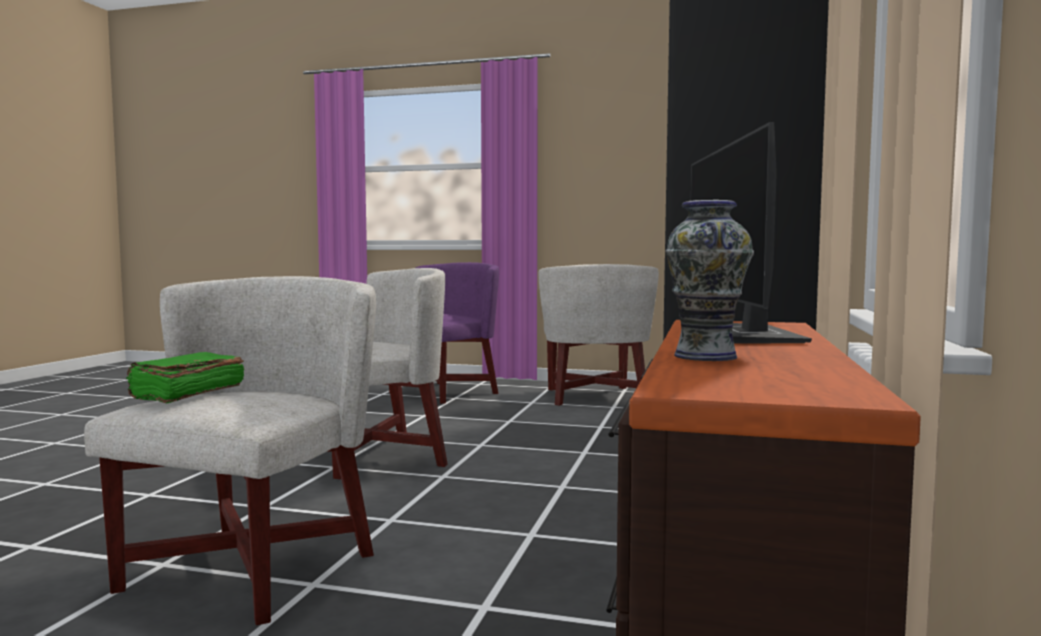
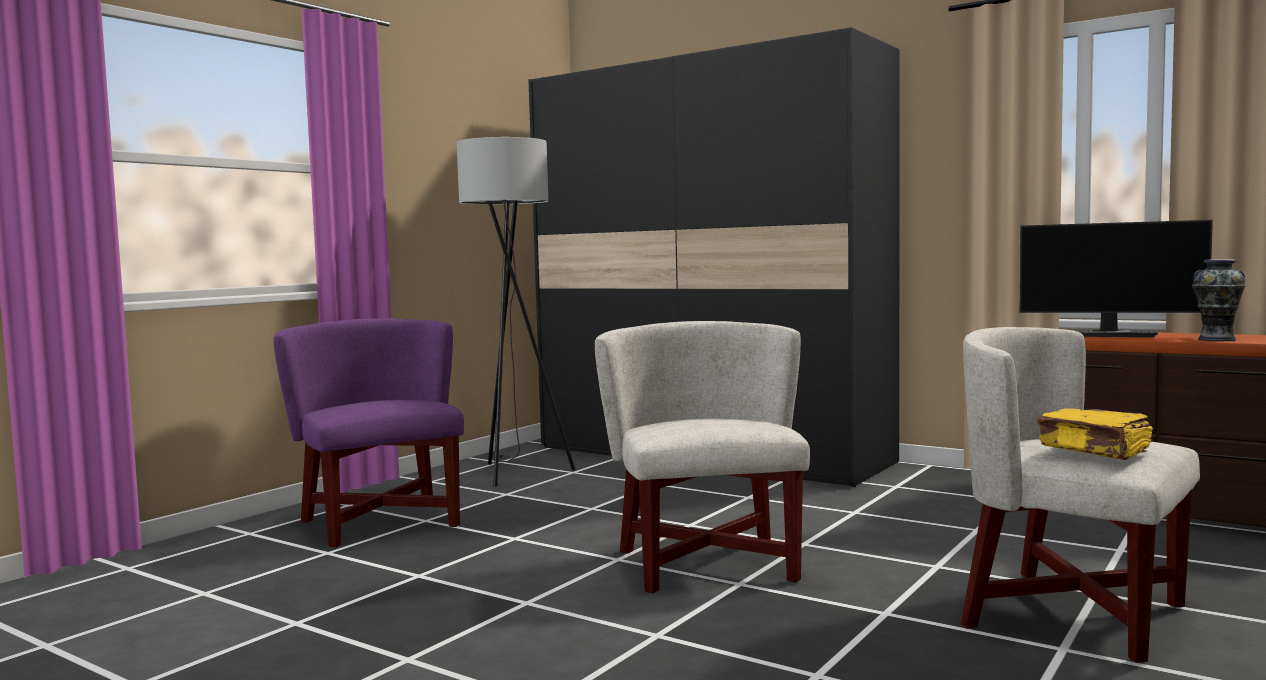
camera: 70 degrees left, 0 degrees up
green book [126,352,244,403] -> yellow book [1037,408,1153,460]
white armchair [539,264,659,406] -> grey floor lamp [457,137,575,487]

